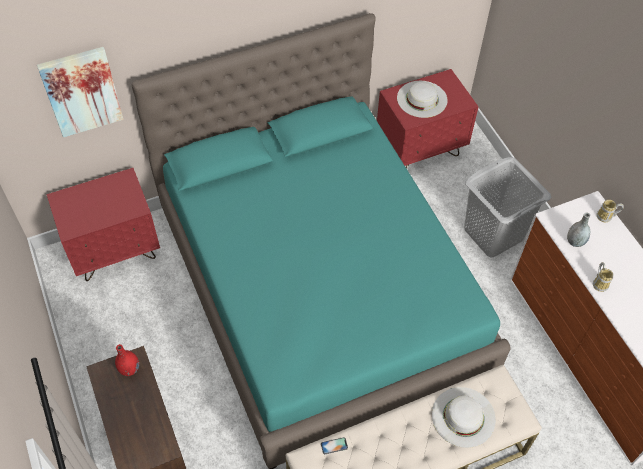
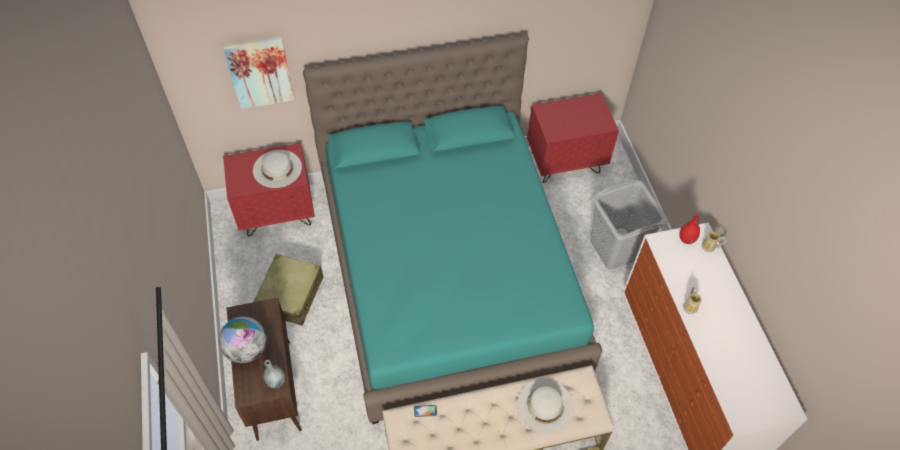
camera: 10 degrees right, 0 degrees up
red vase [115,344,139,376] -> red vase moved to [679,214,700,244]
white hat [397,81,447,118] -> white hat moved to [253,150,302,188]
grey vase [567,212,590,247] -> grey vase moved to [263,360,285,388]
none -> globe [219,317,266,363]
none -> beige suitcase [254,254,323,326]

